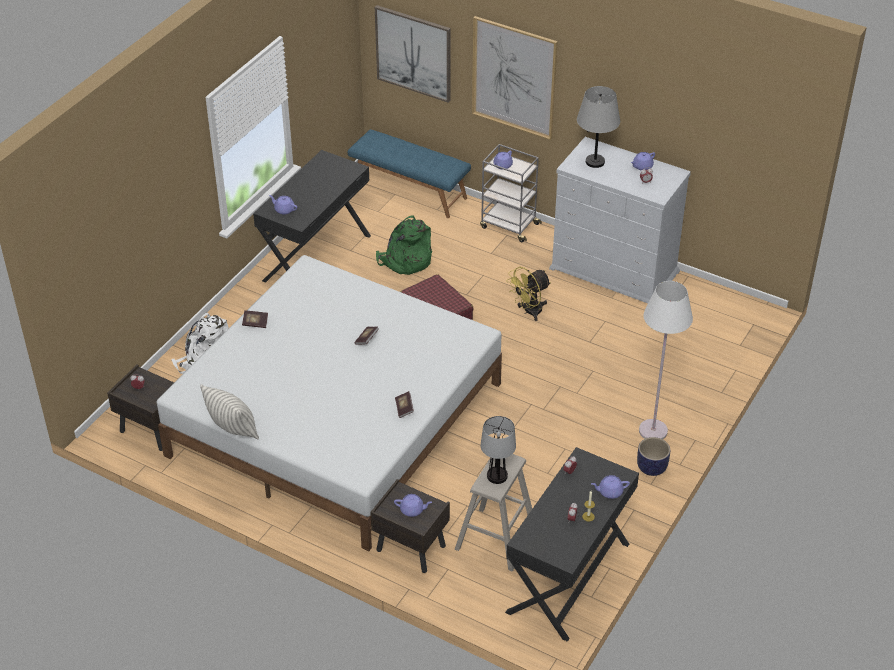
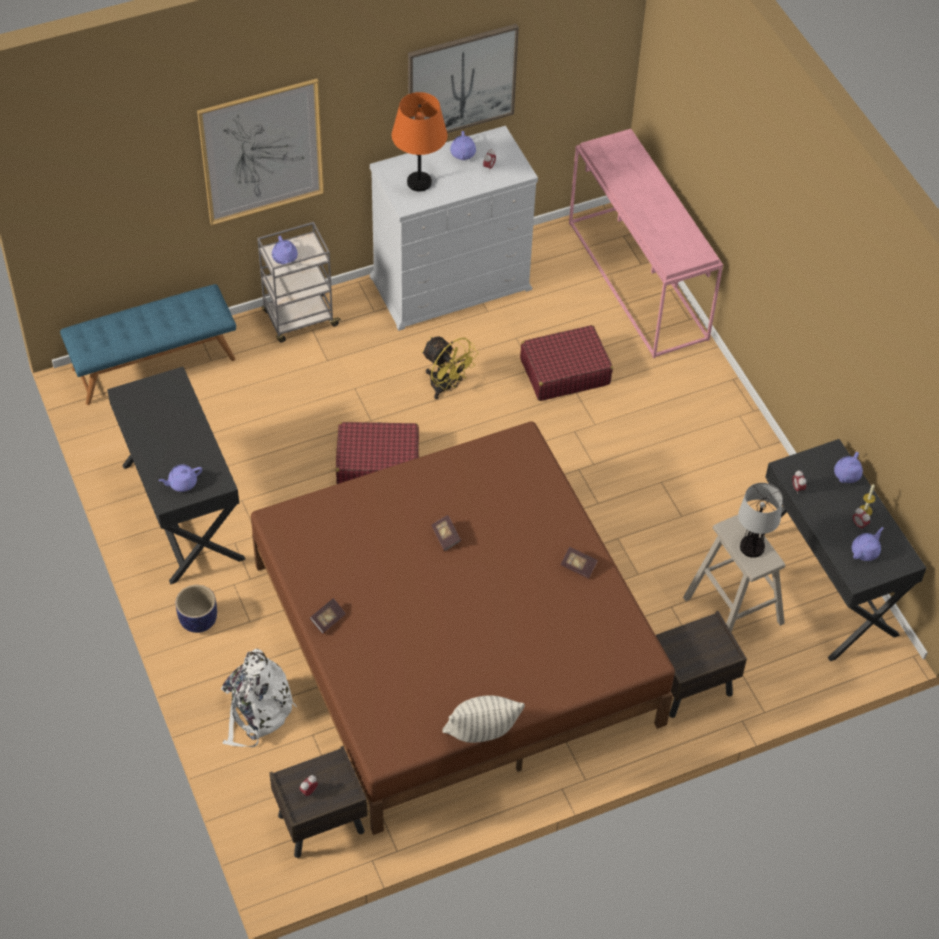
camera: 55 degrees left, 10 degrees up
white bed [157,255,502,551] -> brown bed [251,421,675,835]
picture [375,5,451,103] -> picture moved to [408,24,519,133]
green backpack [376,215,432,275] -> none
purple teapot [394,494,432,517] -> purple teapot moved to [852,527,884,561]
yellow fan [506,267,551,321] -> yellow fan turned 45 degrees counterclockwise [422,336,478,399]
grey table lamp [577,86,620,168] -> orange table lamp [392,92,447,192]
planter [637,437,670,476] -> planter moved to [176,585,217,633]
white floor lamp [639,281,693,439] -> none
none -> red suitcase [520,325,613,401]
none -> pink console table [569,129,723,358]

